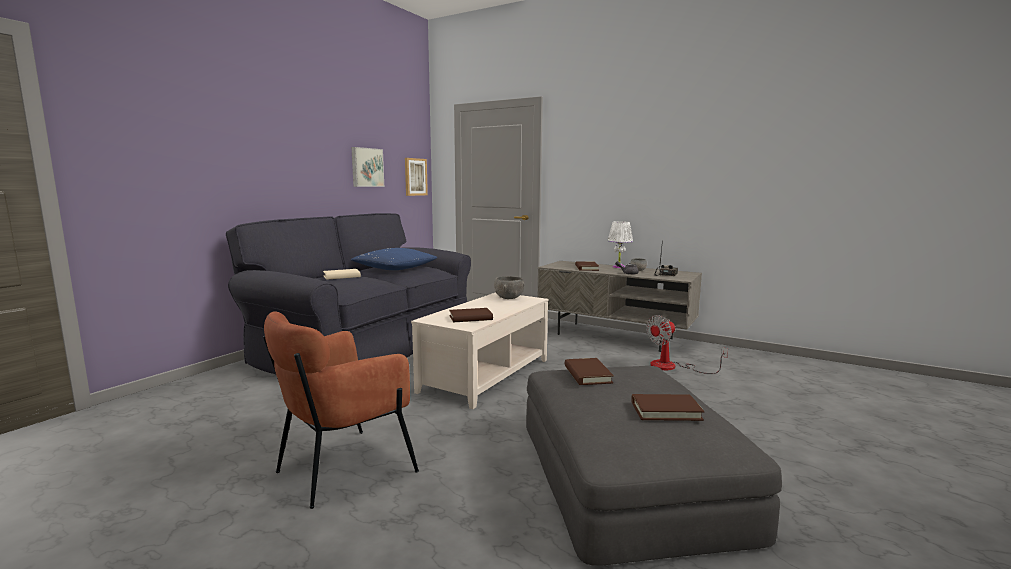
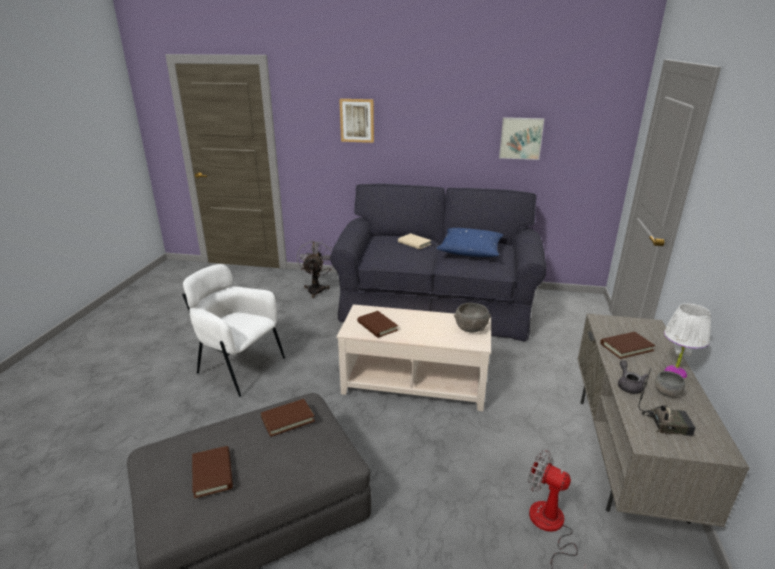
camera: 70 degrees right, 15 degrees up
brown armchair [263,311,419,509] -> white armchair [182,264,285,397]
picture [405,158,428,196] -> picture moved to [339,99,374,143]
none -> grey fan [297,239,333,298]

